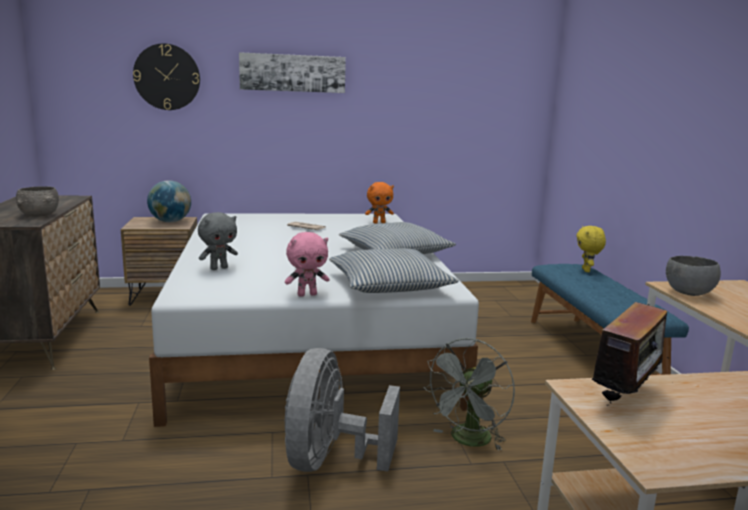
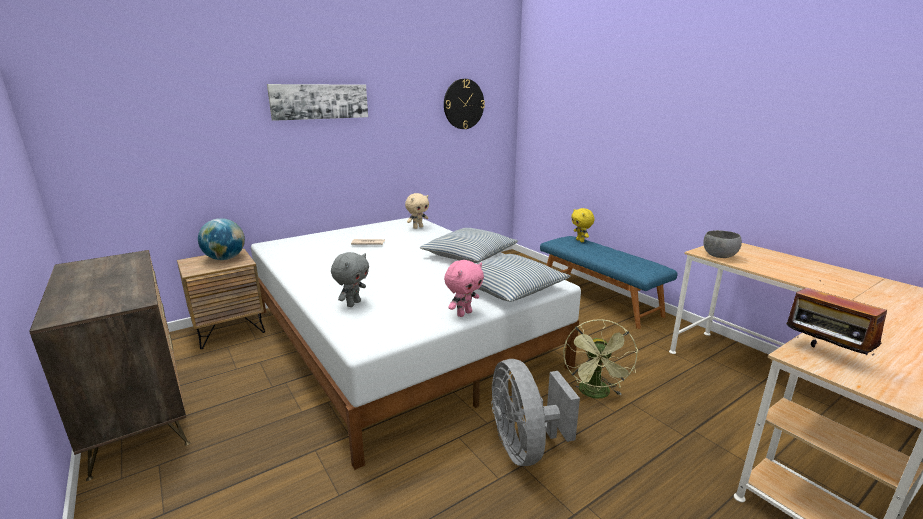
camera: 25 degrees left, 5 degrees up
grey bowl [16,186,59,216] -> none
wall clock [133,43,200,110] -> wall clock moved to [444,79,485,129]
orange plush toy [365,182,394,224] -> beige plush toy [405,193,429,229]
grey fan [423,338,515,451] -> green fan [563,319,638,399]
radio [590,302,669,406] -> radio turned 135 degrees clockwise [786,280,887,355]

